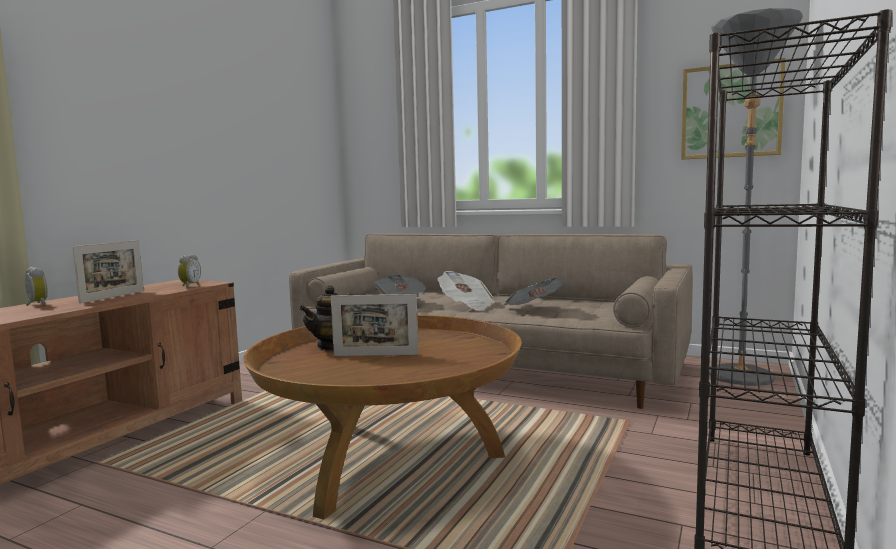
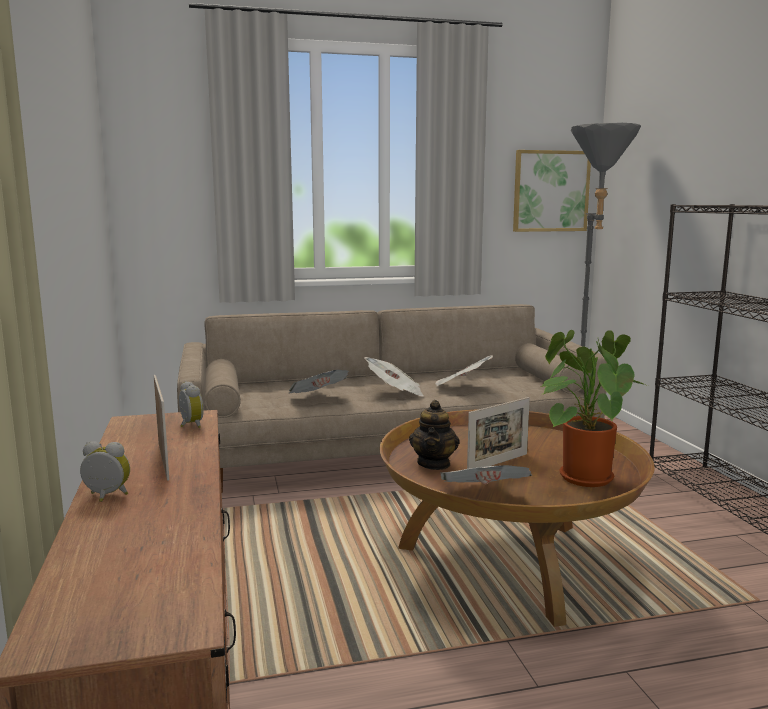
camera: 40 degrees left, 5 degrees up
none -> newspaper [441,465,532,484]
none -> potted plant [540,330,648,487]

